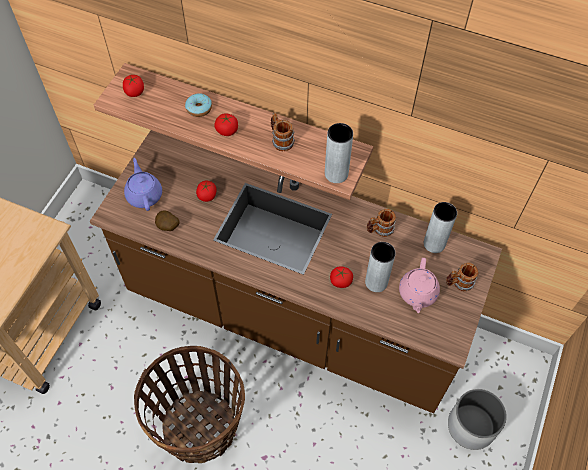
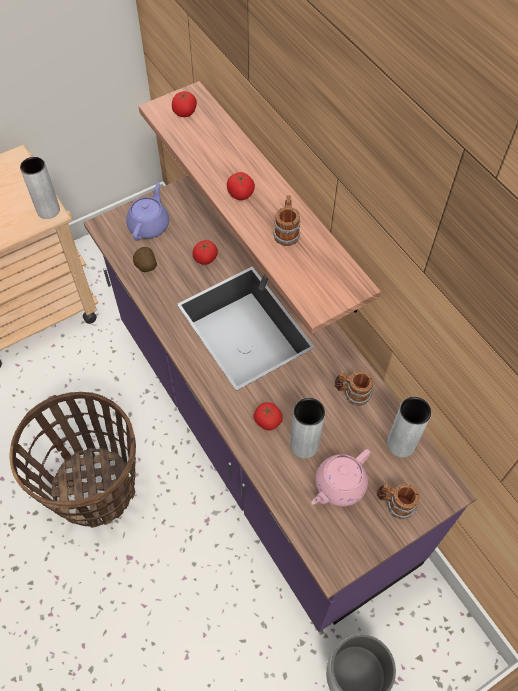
camera: 35 degrees right, 0 degrees up
brown counter [90,130,502,413] -> purple counter [83,176,477,633]
donut [185,93,212,117] -> none
grey vase [325,123,353,183] -> grey vase moved to [20,157,60,219]

